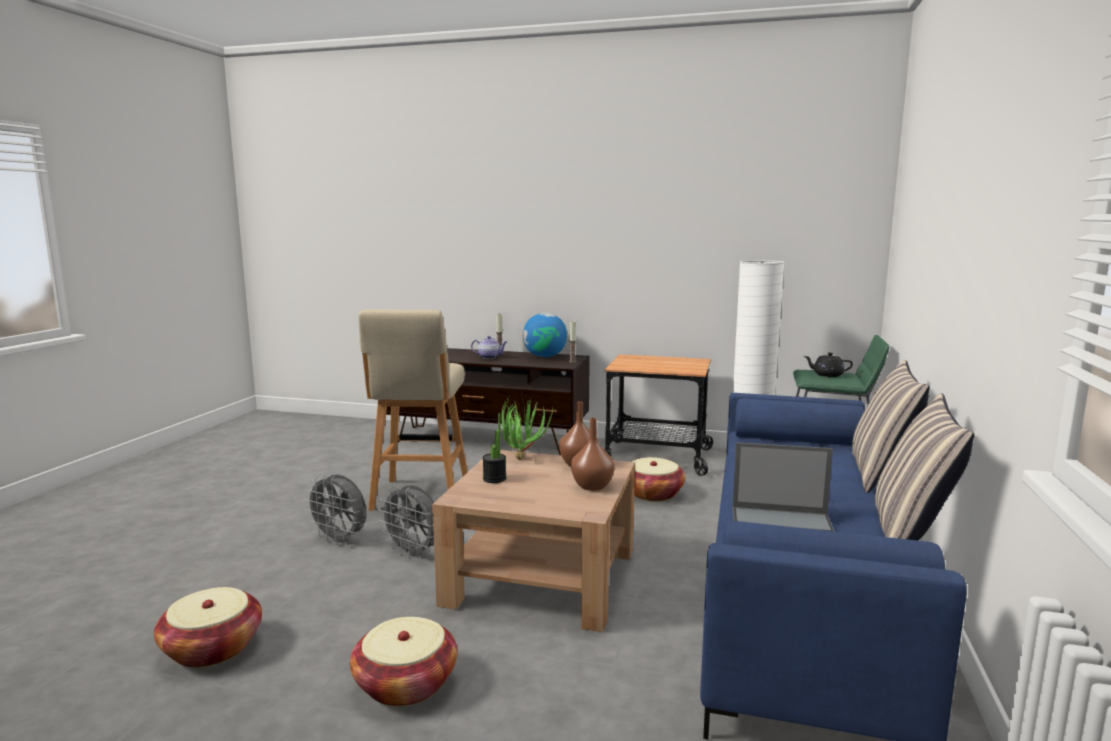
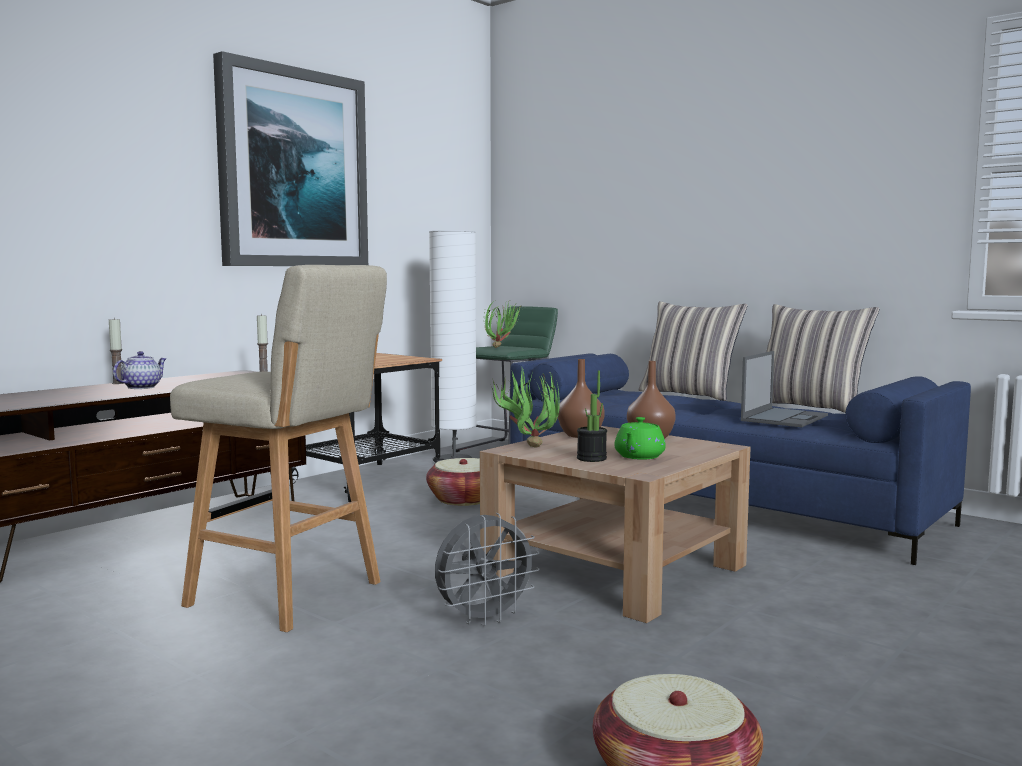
camera: 65 degrees left, 5 degrees down
grey fan [304,474,367,545] -> none
basket [350,617,458,707] -> none
globe [523,313,567,357] -> none
black teapot [804,353,853,377] -> potted plant [484,300,522,348]
none -> picture [213,51,368,266]
none -> green teapot [614,417,666,460]

